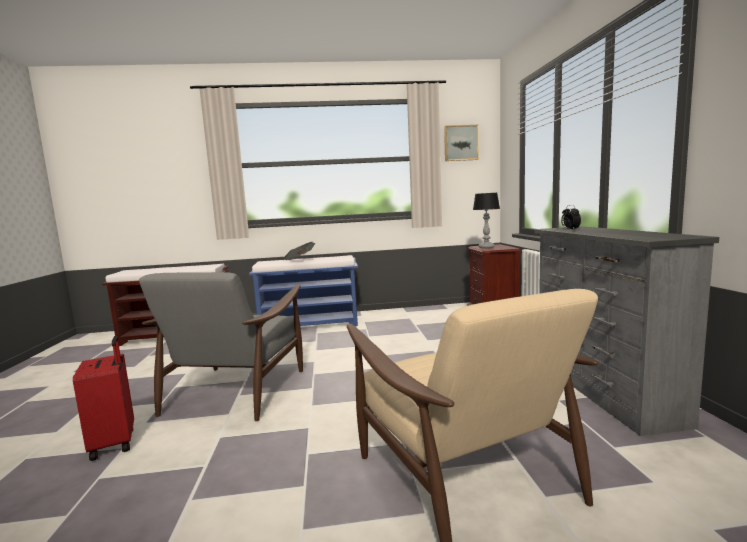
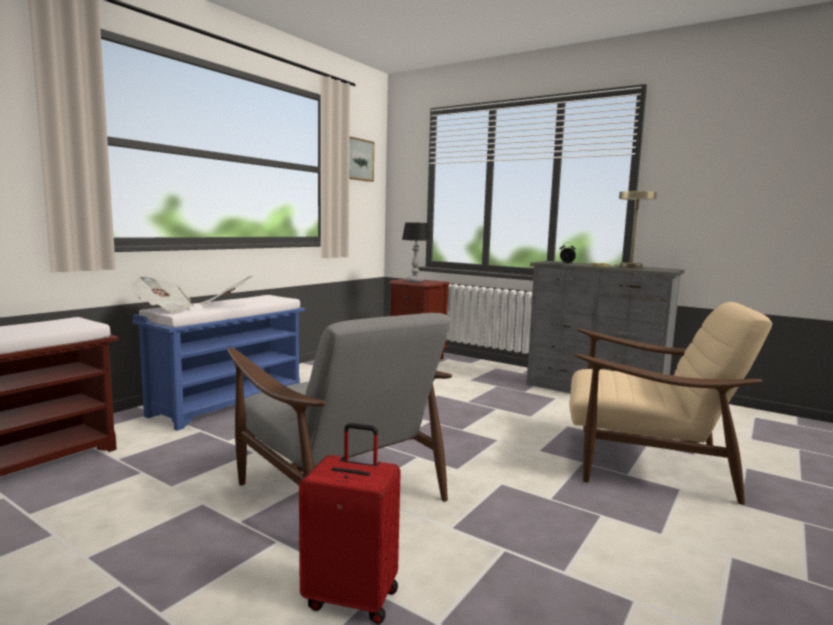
camera: 50 degrees left, 0 degrees up
none -> newspaper [131,277,194,313]
none -> beige table lamp [592,191,657,269]

